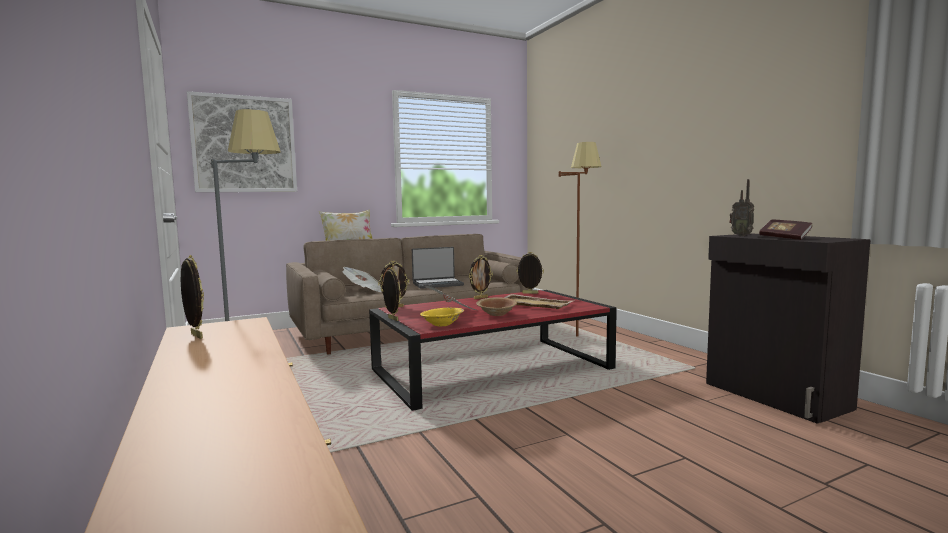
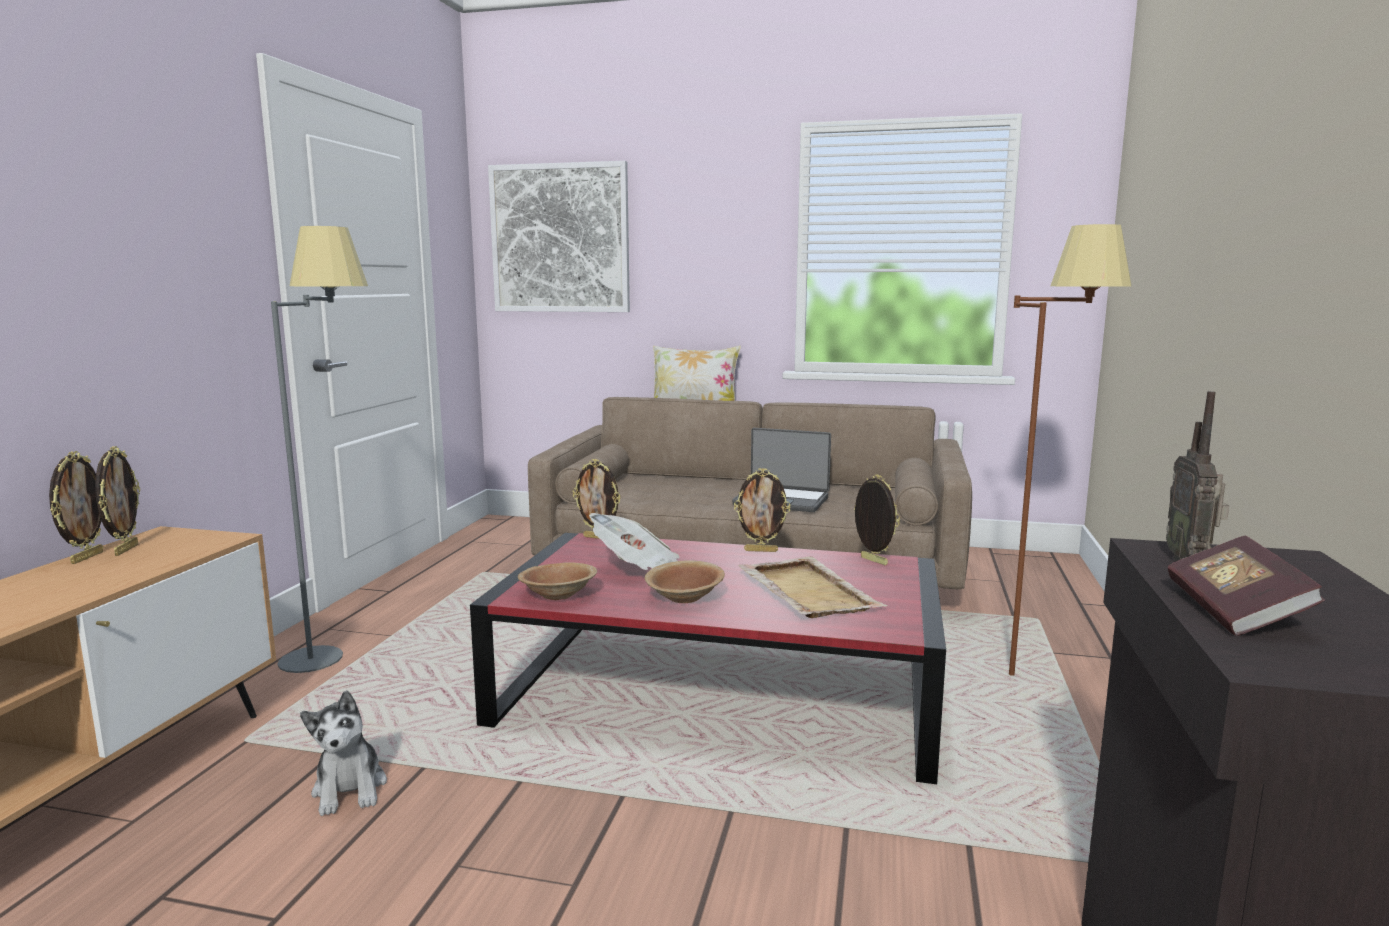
camera: 40 degrees right, 5 degrees up
newspaper [343,267,382,292] -> none
picture frame [383,267,401,321] -> picture frame moved to [49,451,103,564]
yellow bowl [420,307,464,326] -> brown bowl [518,562,597,600]
none -> plush toy [300,690,387,816]

